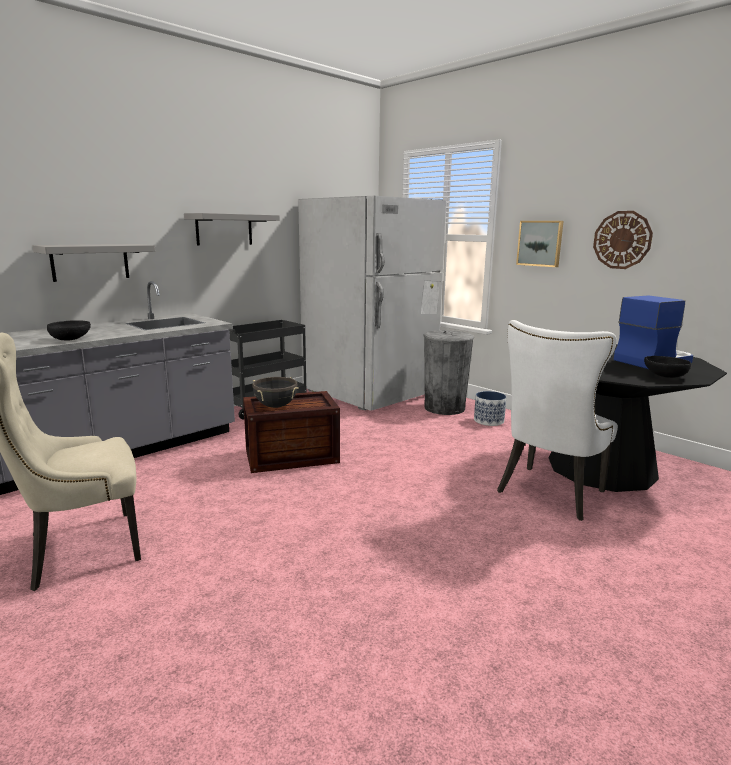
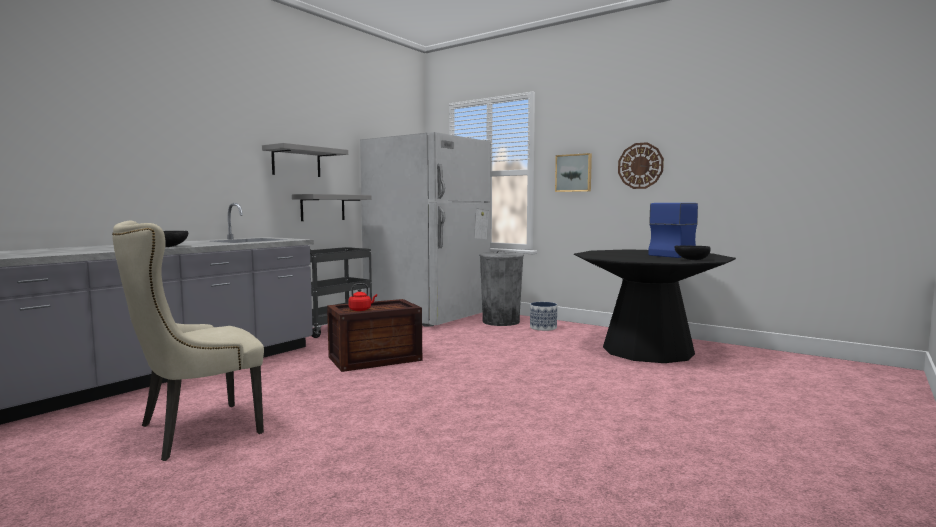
camera: 10 degrees left, 10 degrees down
grey shelf [32,244,155,282] -> grey shelf moved to [292,194,372,221]
black cooking pot [252,377,298,408] -> red kettle [348,283,377,311]
white chair [497,320,618,521] -> none

